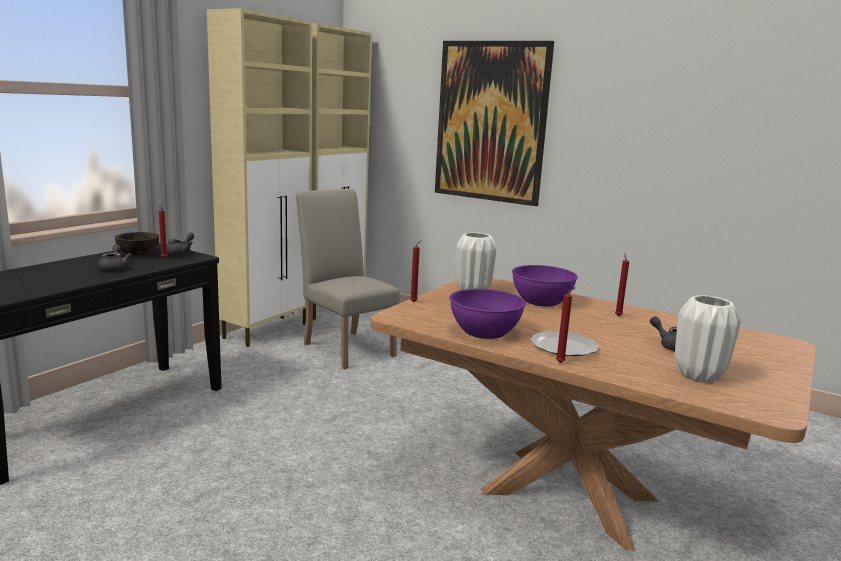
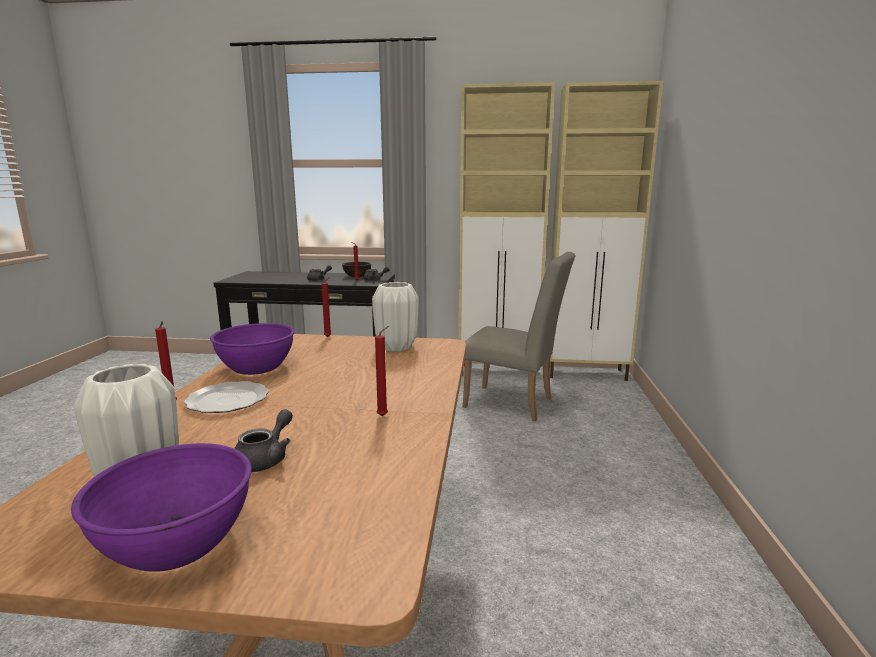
camera: 65 degrees right, 0 degrees up
beige chair [296,189,400,369] -> beige chair turned 90 degrees clockwise [463,252,576,421]
picture [435,41,554,206] -> none
purple bowl [512,265,578,306] -> purple bowl moved to [71,443,252,572]

